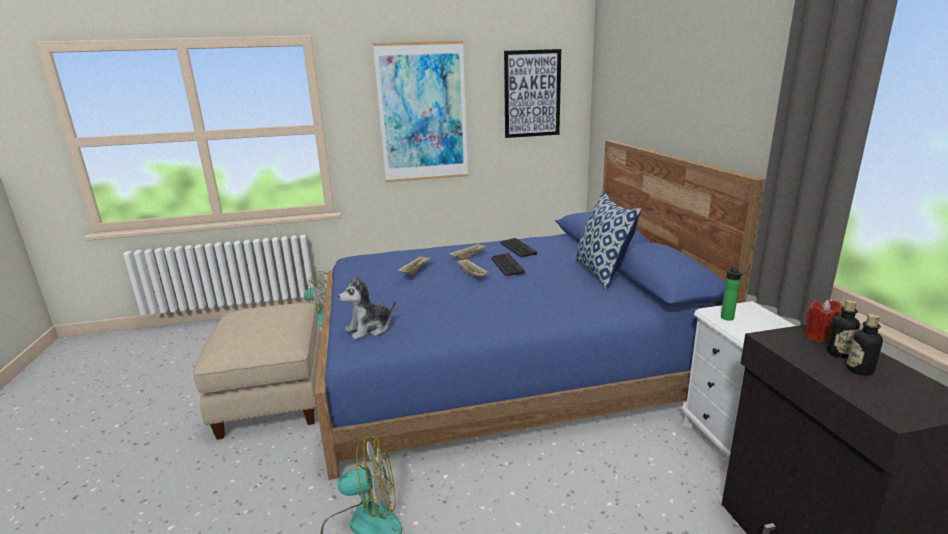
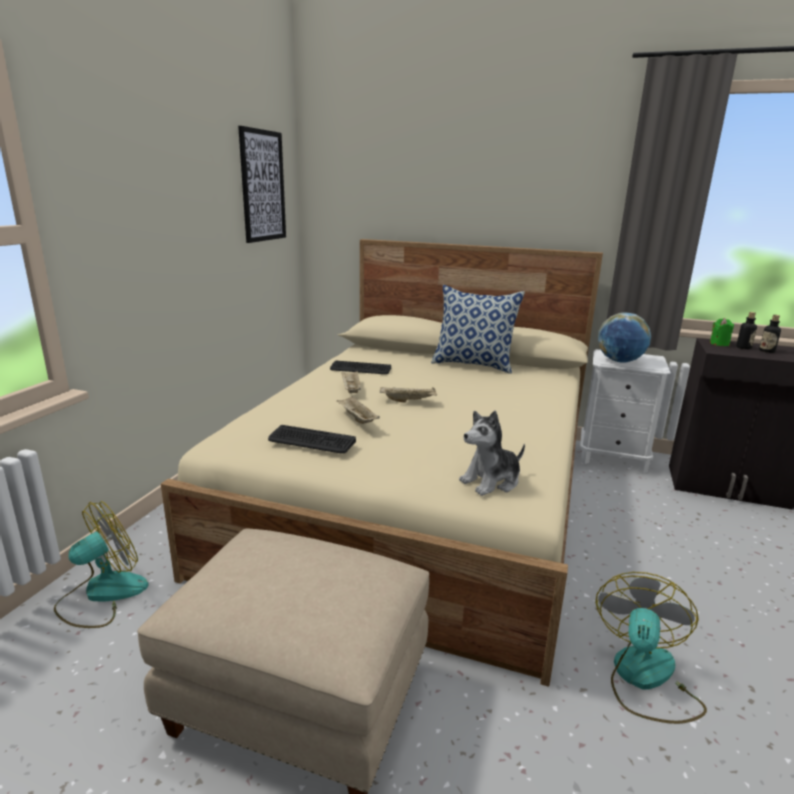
camera: 60 degrees left, 0 degrees up
blue bed [314,140,765,480] -> beige bed [161,239,603,687]
plush toy [338,276,396,340] -> plush toy turned 60 degrees clockwise [459,411,525,496]
picture [373,41,468,182] -> none
keyboard [491,253,525,276] -> keyboard moved to [268,425,356,453]
bottle [721,267,743,321] -> globe [598,312,651,363]
red candle [805,300,843,343] -> green candle [710,318,734,346]

